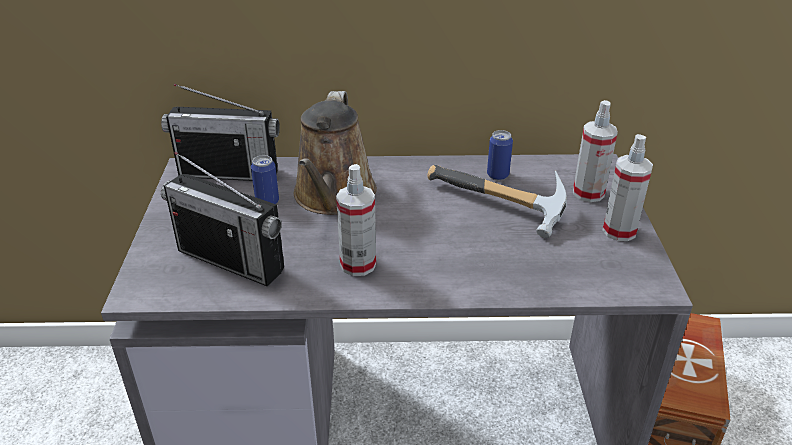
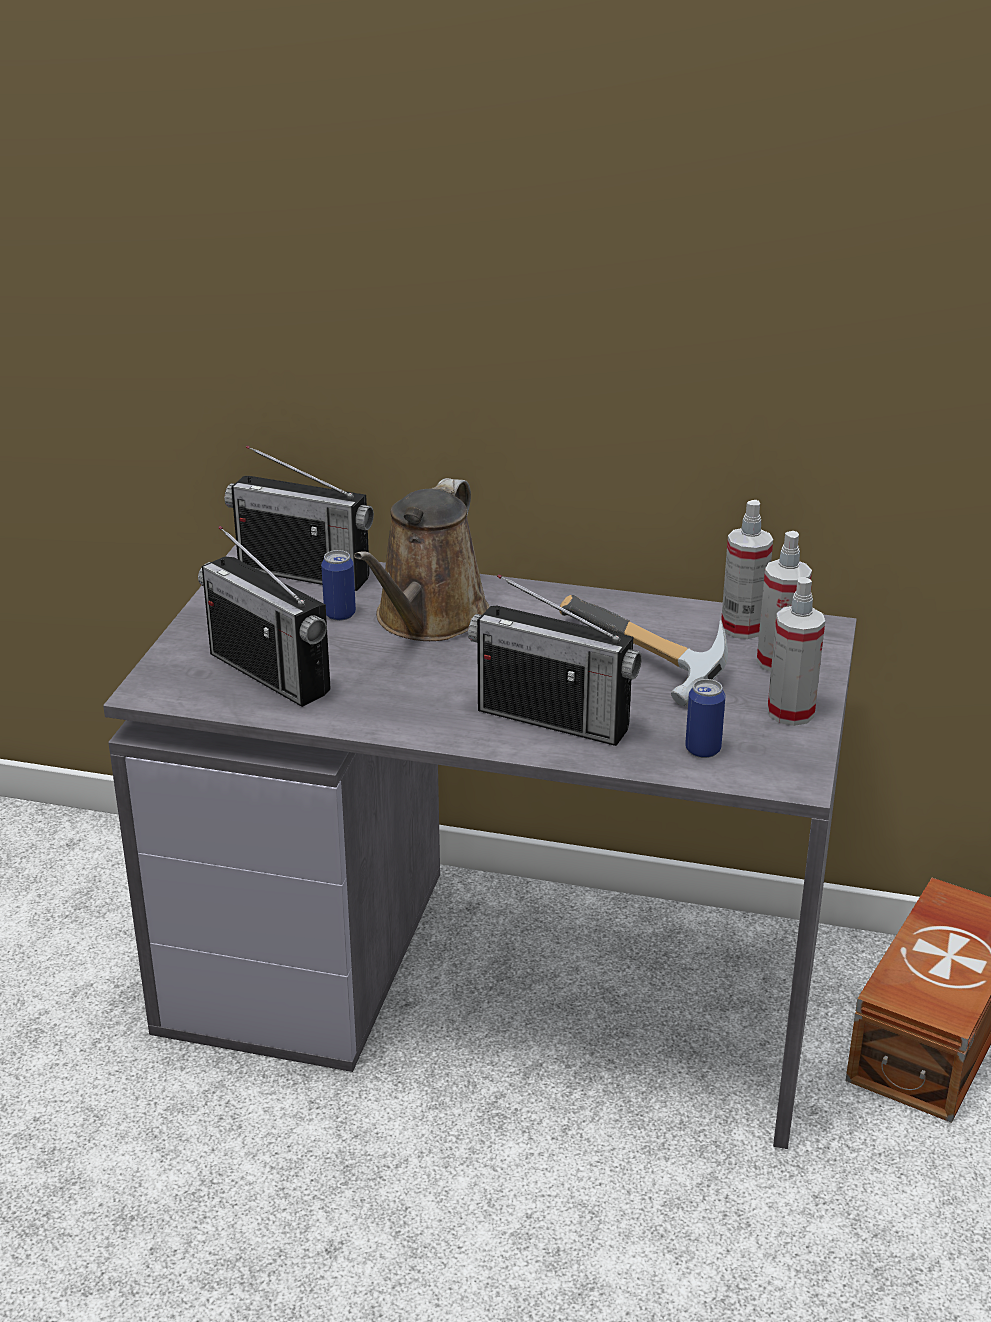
camera: 15 degrees right, 5 degrees down
spray bottle [336,164,376,276] -> spray bottle moved to [721,500,773,639]
can [487,130,513,180] -> can moved to [685,679,725,758]
none -> radio [468,574,642,746]

